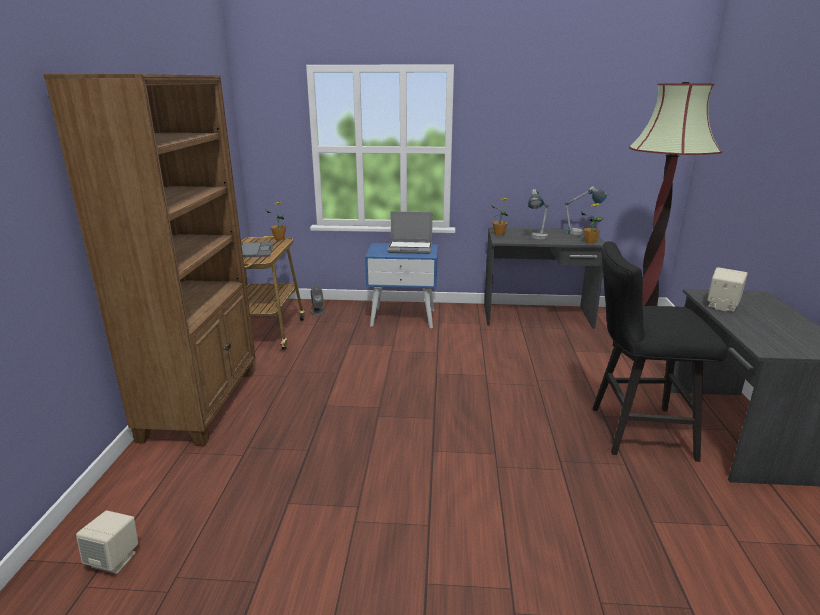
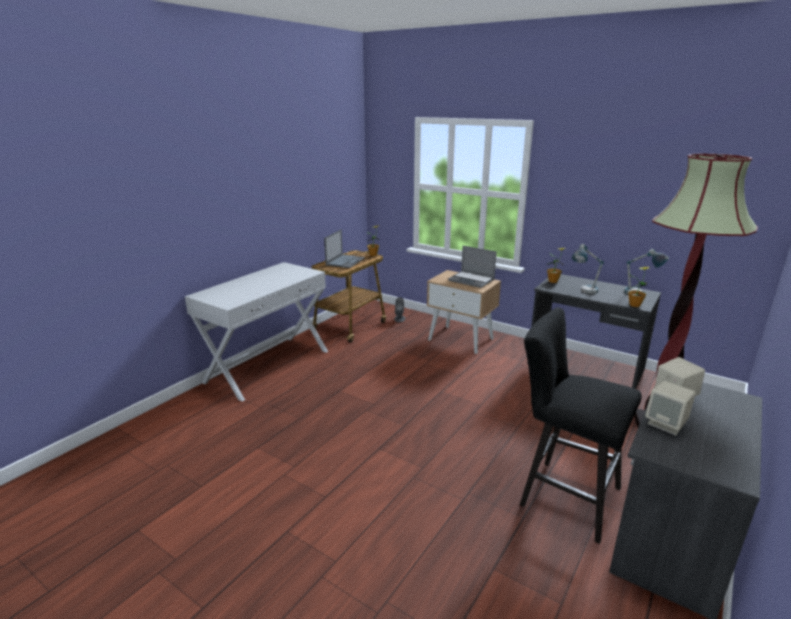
camera: 30 degrees right, 0 degrees up
brown bookcase [43,74,256,446] -> white console table [185,262,328,402]
beige speaker [76,511,138,574] -> beige speaker moved to [645,381,696,435]
blue nightstand [365,243,438,328] -> beige nightstand [427,270,501,354]

